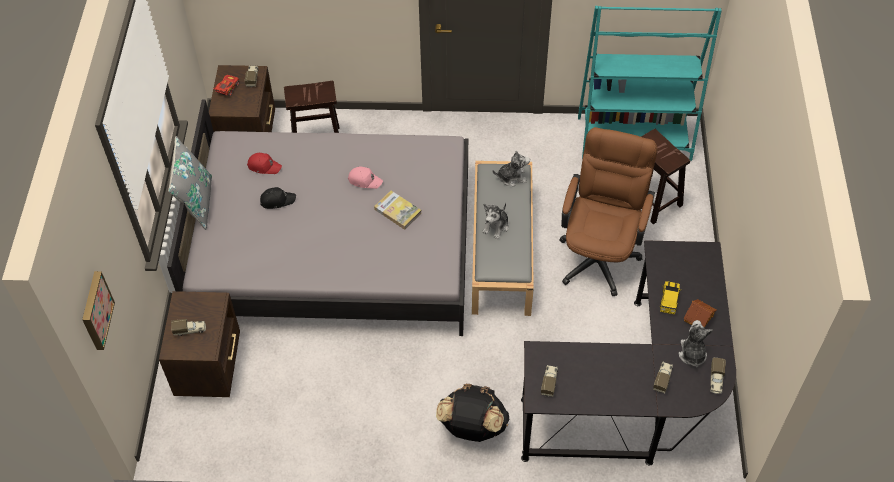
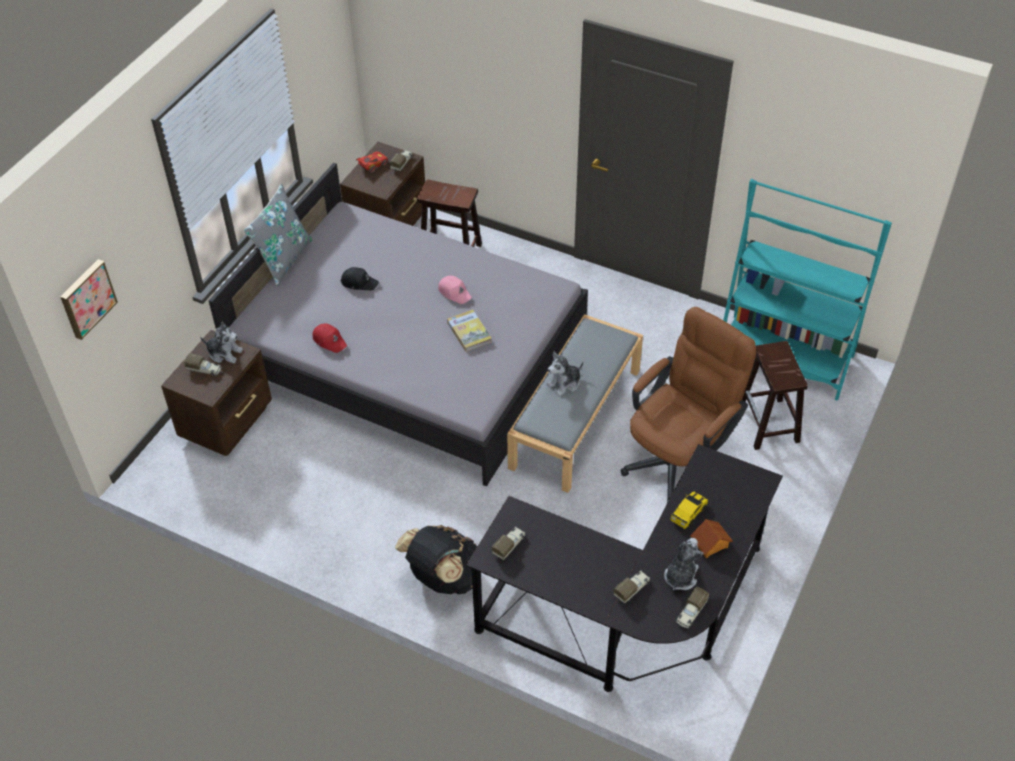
camera: 25 degrees right, 5 degrees down
red cap [247,153,282,174] -> red cap moved to [313,324,347,353]
plush toy [492,151,530,187] -> plush toy moved to [200,322,243,363]

